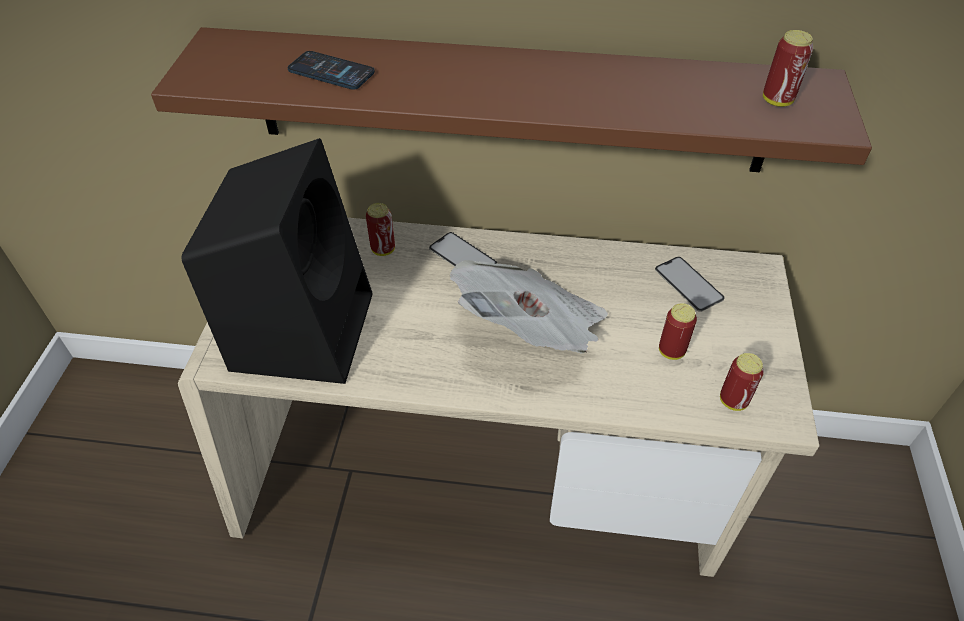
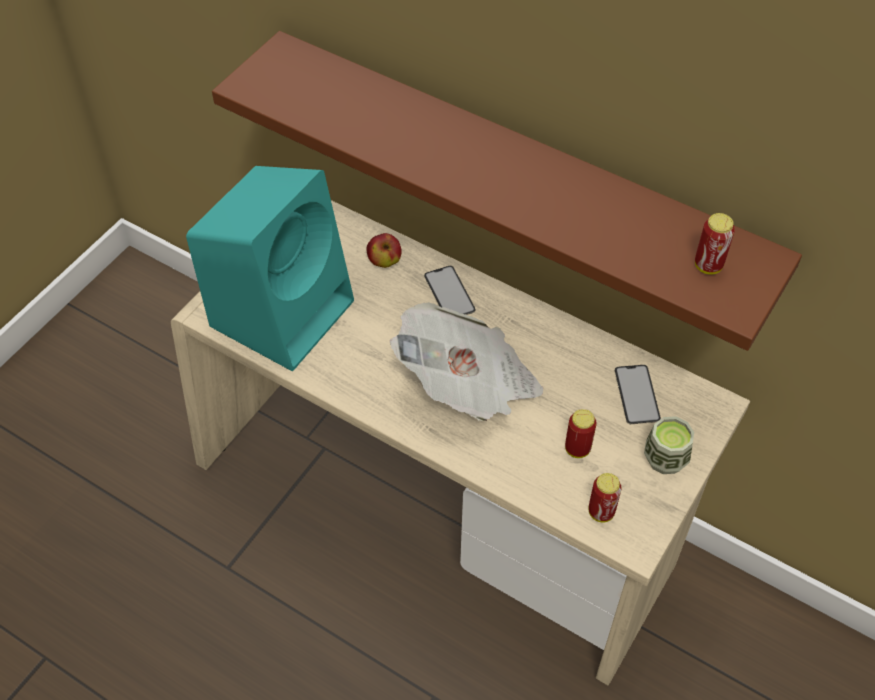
camera: 25 degrees right, 5 degrees up
black speaker [182,138,372,384] -> turquoise speaker [186,166,354,371]
phone [288,51,375,90] -> none
can [366,203,395,256] -> apple [366,233,402,268]
none -> cup [644,416,694,474]

